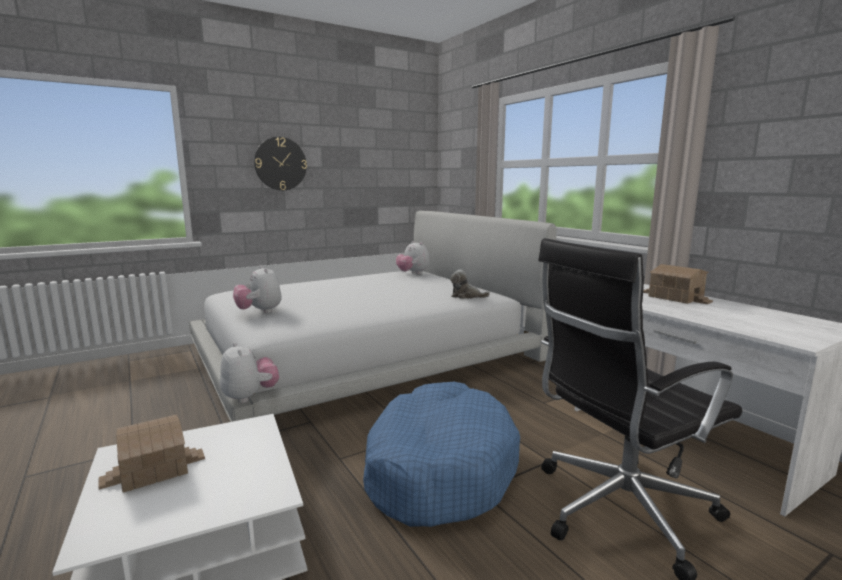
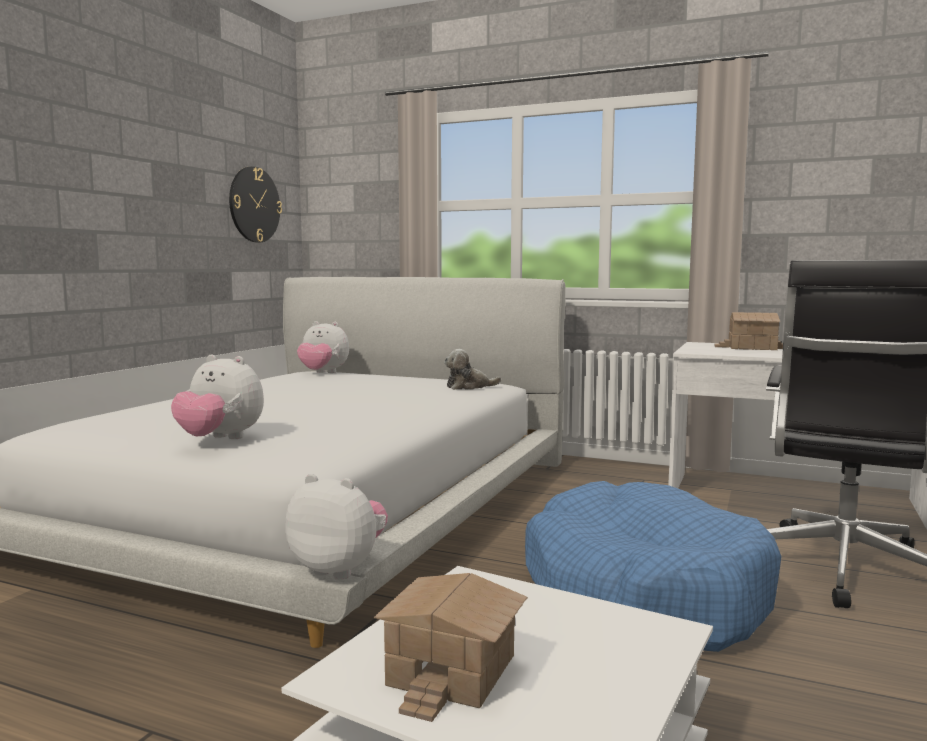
camera: 35 degrees left, 5 degrees down
wall clock [254,137,307,190] -> wall clock moved to [229,166,282,243]

